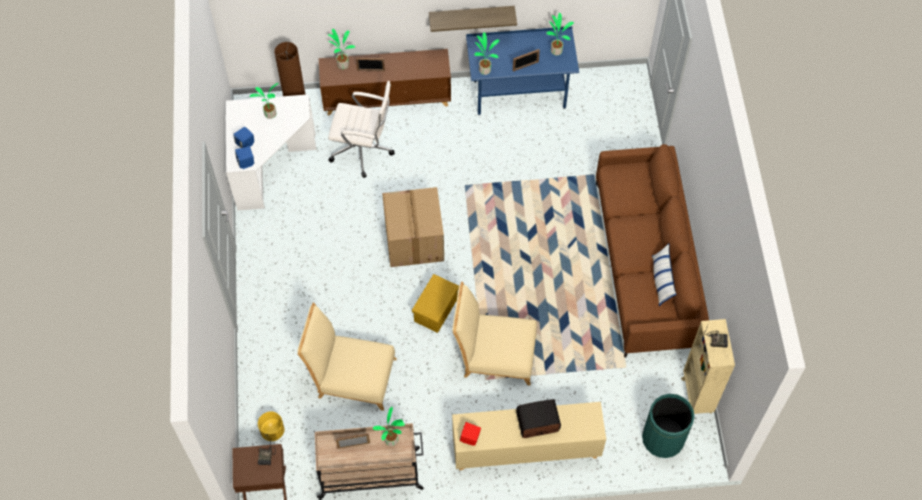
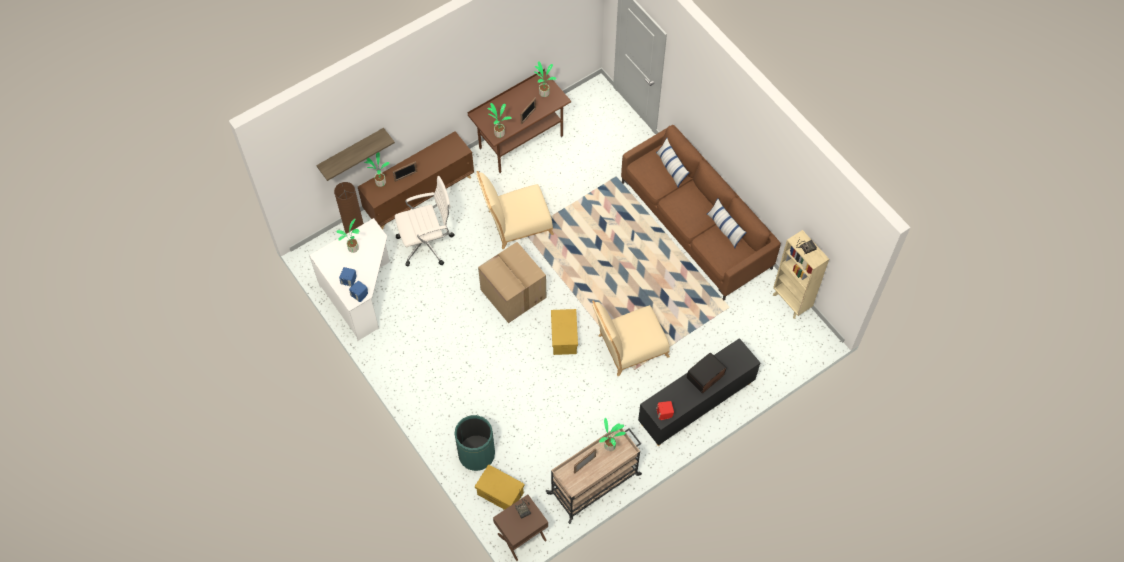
camera: 30 degrees left, 0 degrees up
yellow planter [258,412,284,441] -> yellow storage box [475,464,525,510]
beige chair [297,303,397,411] -> beige chair moved to [476,171,554,249]
shelf [429,6,517,32] -> shelf moved to [316,128,395,181]
beige cabinet [452,402,606,470] -> black cabinet [638,338,760,446]
blue desk [466,26,579,116] -> brown desk [468,69,571,173]
green trash can [642,394,694,458] -> green trash can moved to [454,415,495,471]
none -> pillow [656,138,690,187]

